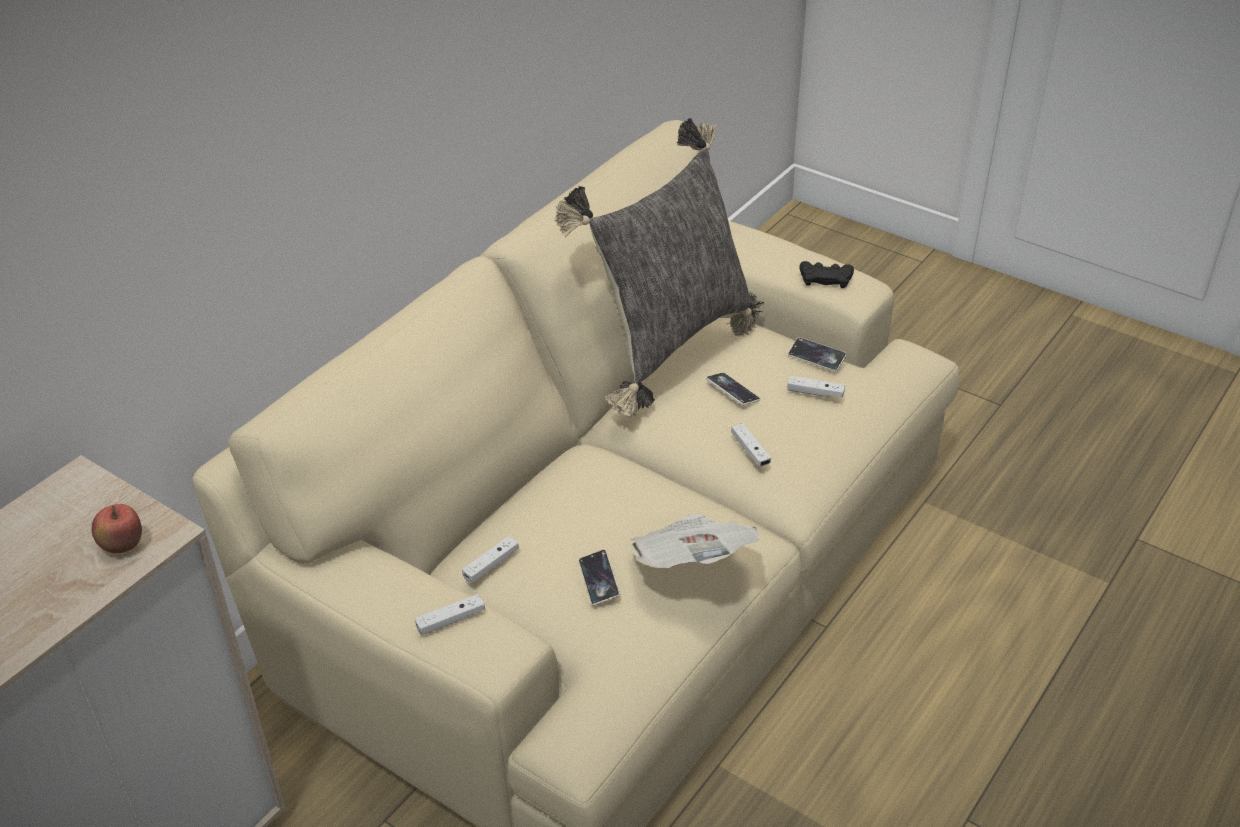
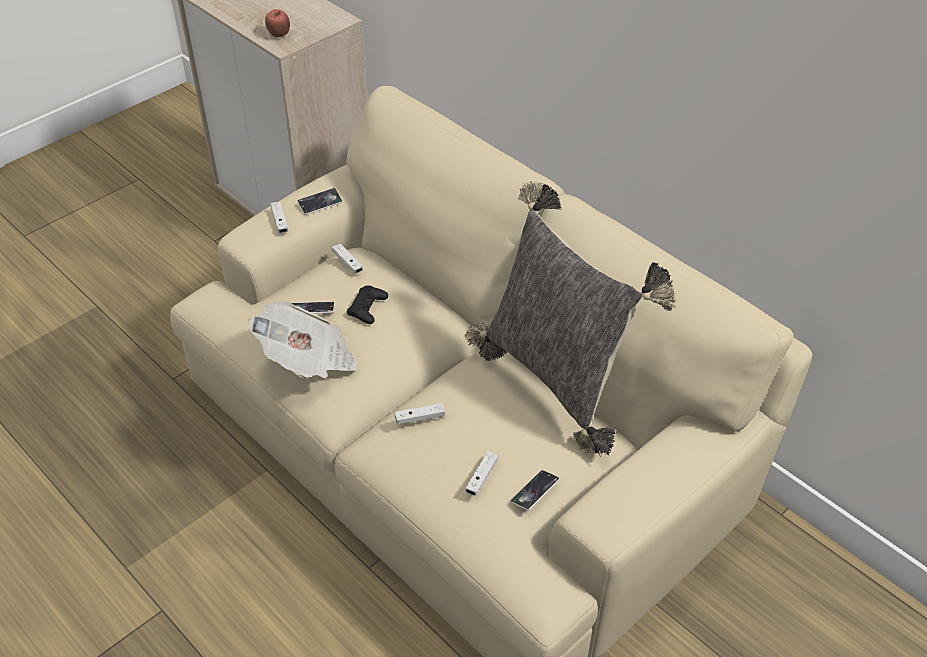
camera: 100 degrees right, 5 degrees up
phone [706,373,760,405] -> phone moved to [297,188,343,215]
black game controller [799,261,854,288] -> black game controller moved to [347,285,388,324]

